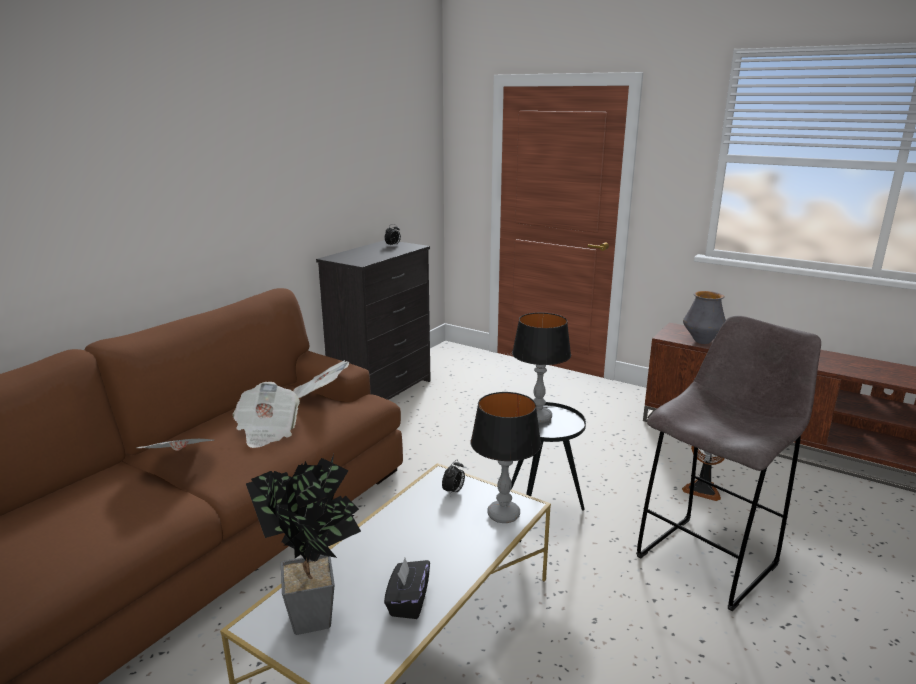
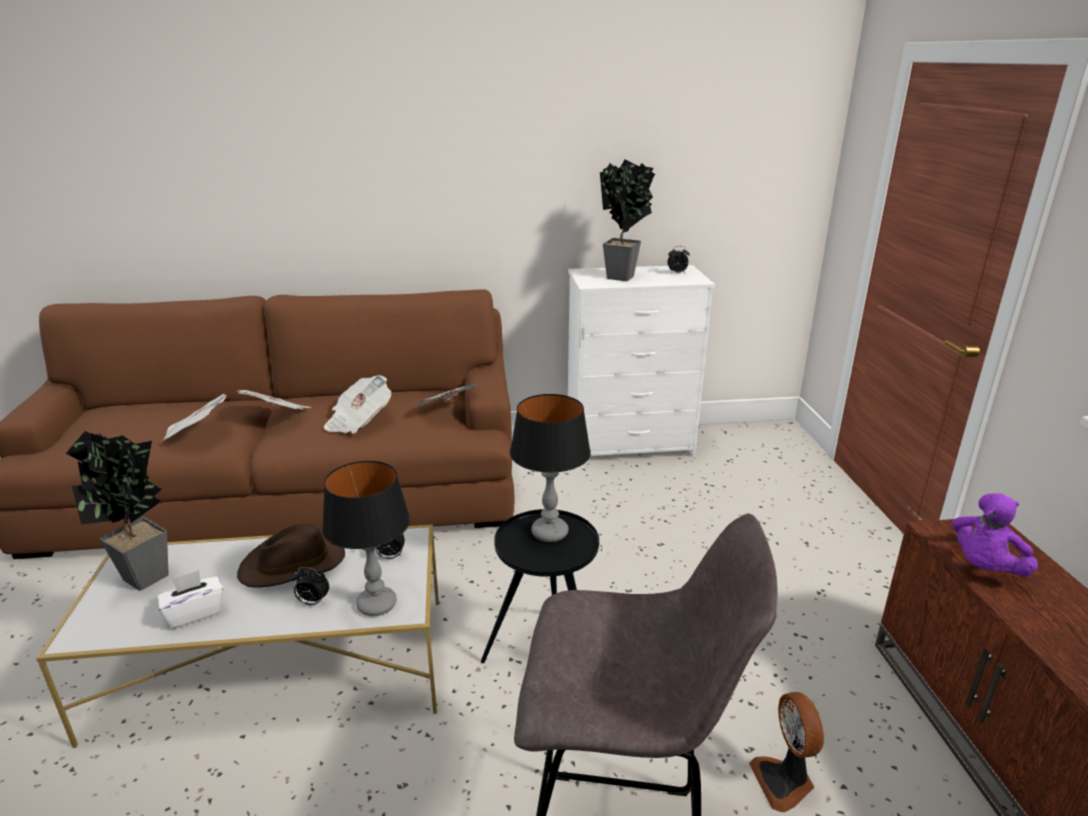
camera: 50 degrees right, 5 degrees up
black dresser [316,240,431,400] -> white dresser [568,265,715,457]
black tissue box [384,558,430,619] -> white tissue box [158,570,224,629]
vase [683,291,726,344] -> purple plush toy [952,493,1038,577]
none -> newspaper [161,393,227,442]
none -> brown hat [237,524,345,588]
none -> alarm clock [292,567,329,605]
none -> potted plant [600,159,655,281]

